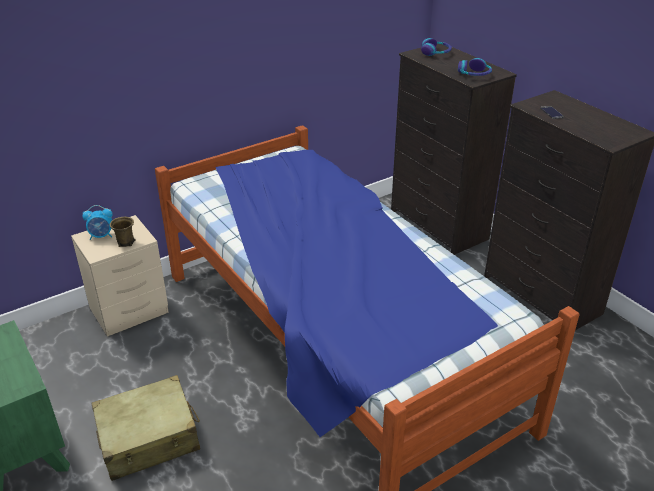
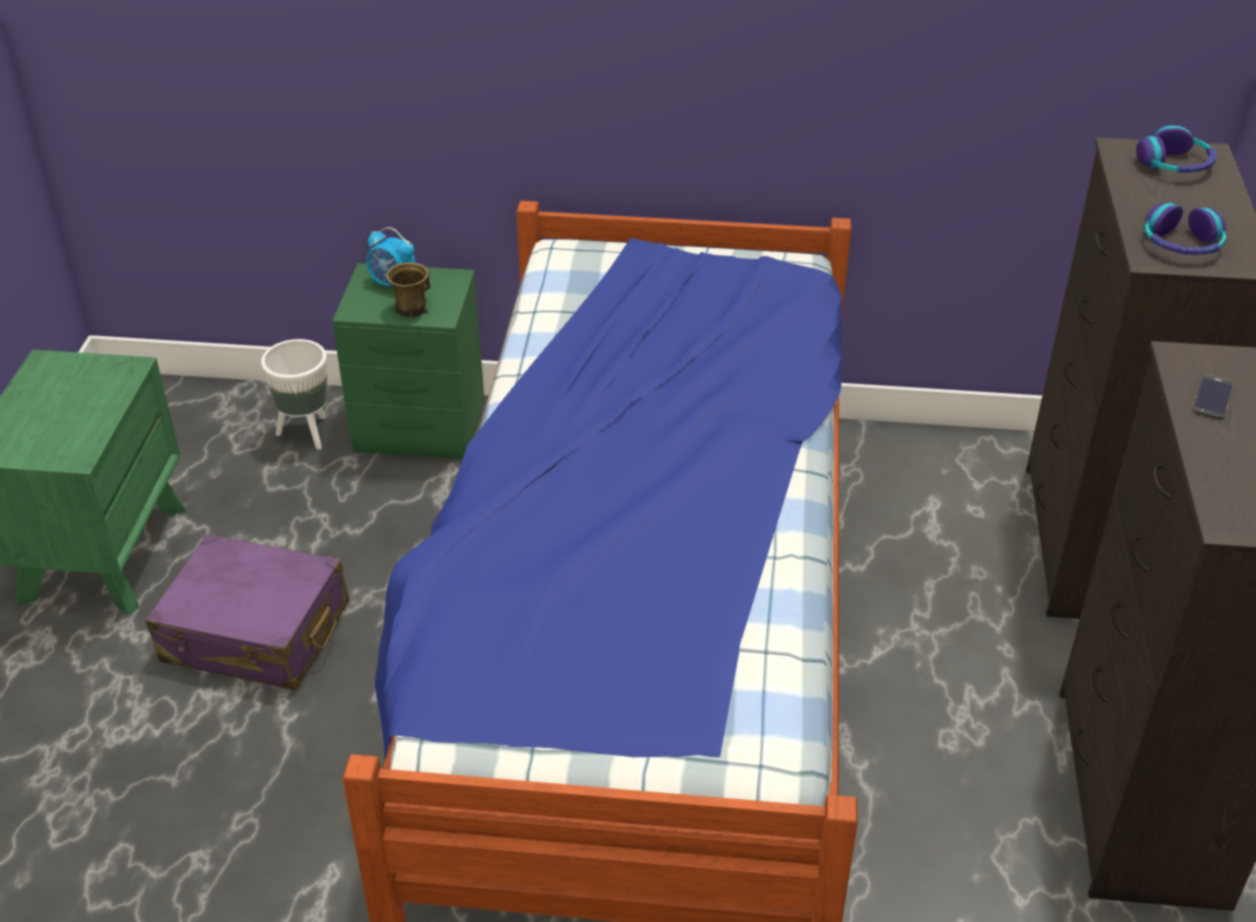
camera: 40 degrees right, 5 degrees up
beige nightstand [71,215,169,337] -> green nightstand [332,263,485,459]
beige suitcase [92,375,200,481] -> purple suitcase [146,534,349,690]
none -> white planter [261,339,328,450]

